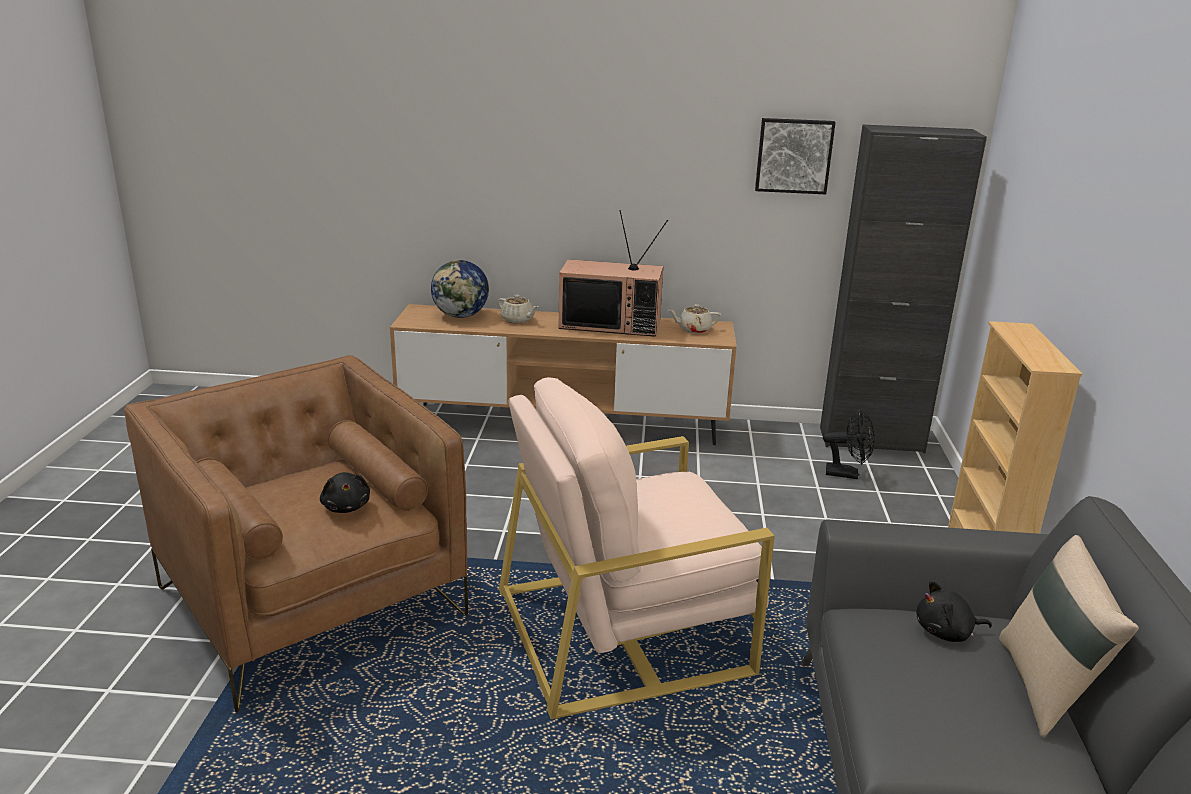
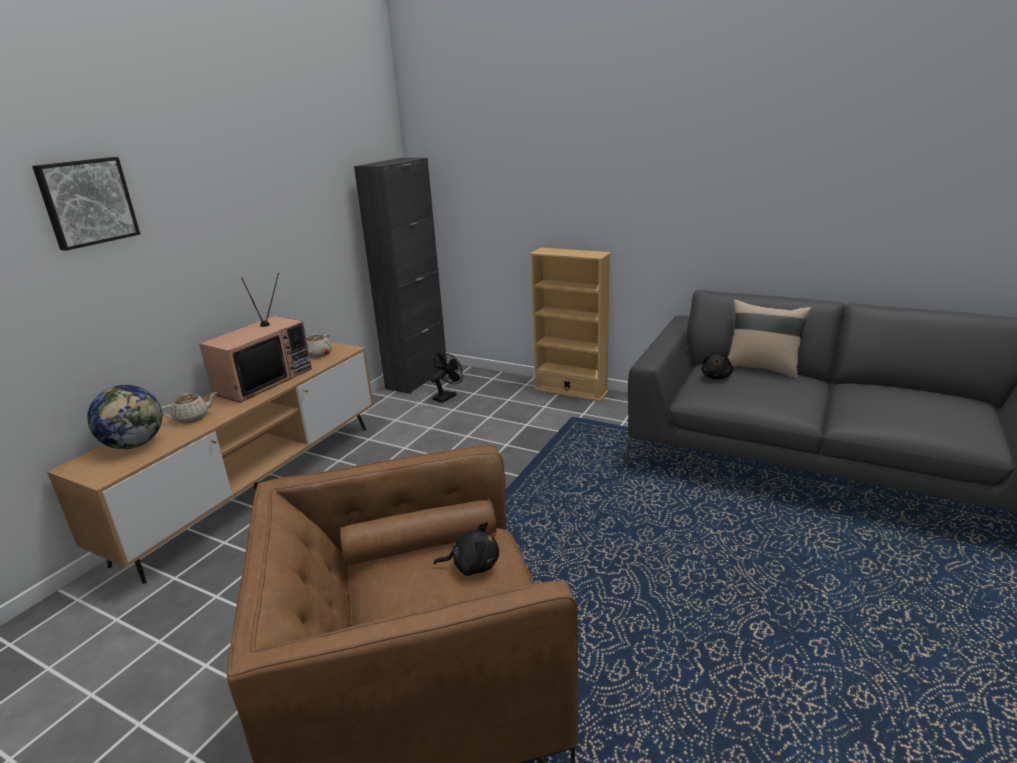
camera: 65 degrees left, 0 degrees up
beige armchair [499,377,775,719] -> none
picture [755,118,836,194] -> picture moved to [32,157,140,251]

